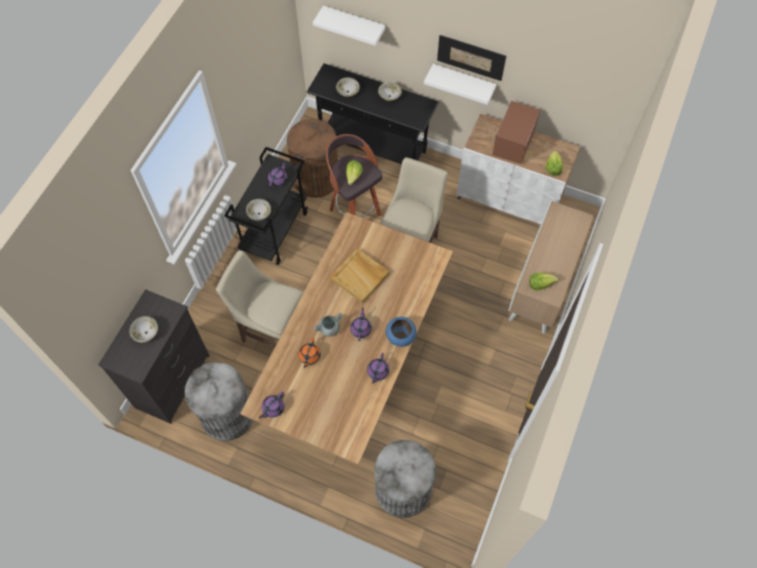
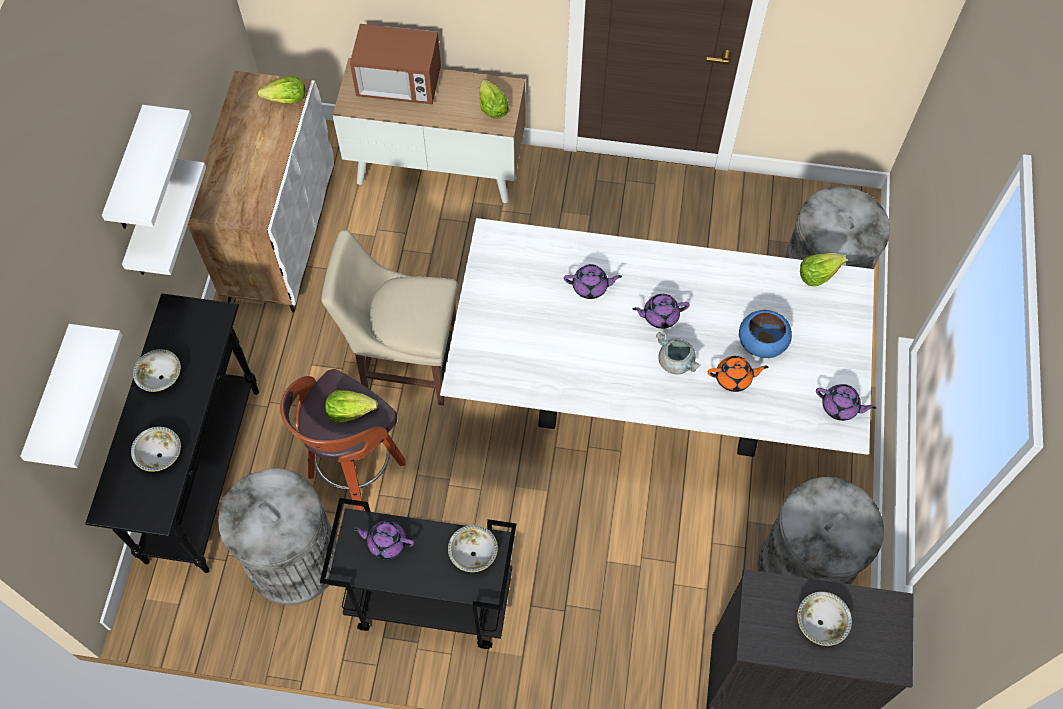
camera: 105 degrees left, 0 degrees up
beige chair [216,250,304,347] -> none
brown dining table [240,212,453,464] -> white dining table [440,218,874,457]
brown trash can [287,119,338,198] -> grey trash can [218,468,337,605]
beige tray [330,248,390,303] -> none
purple teapot [367,353,389,384] -> purple teapot moved to [564,264,622,299]
blue bowl [386,317,416,347] -> blue bowl moved to [739,310,792,358]
picture [437,35,506,81] -> white shelf [102,105,191,229]
microwave [492,101,540,164] -> microwave moved to [350,24,441,104]
none -> lettuce [800,253,847,286]

